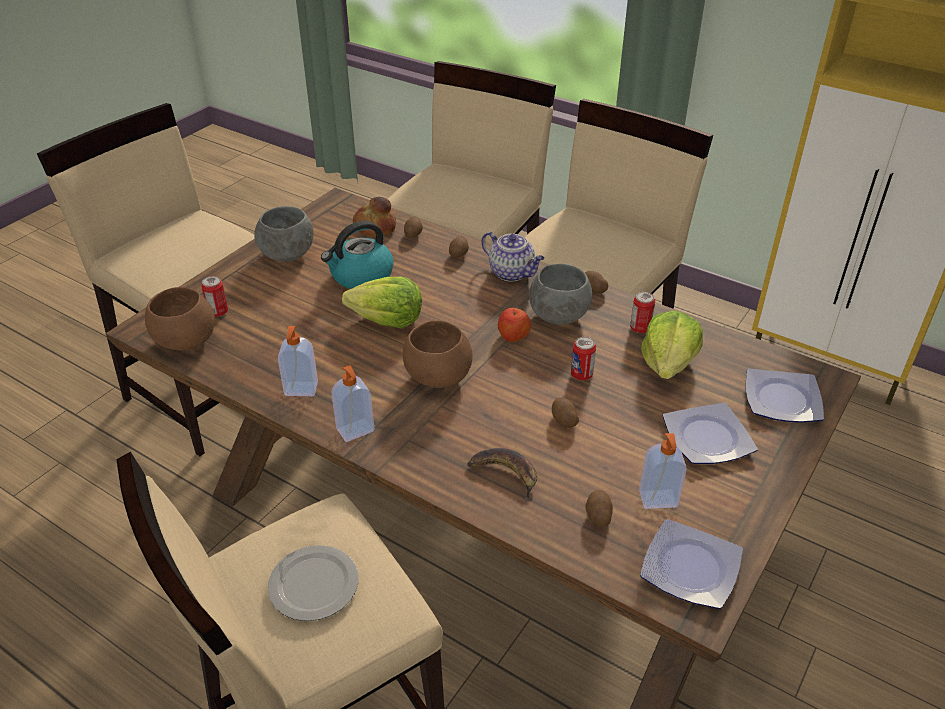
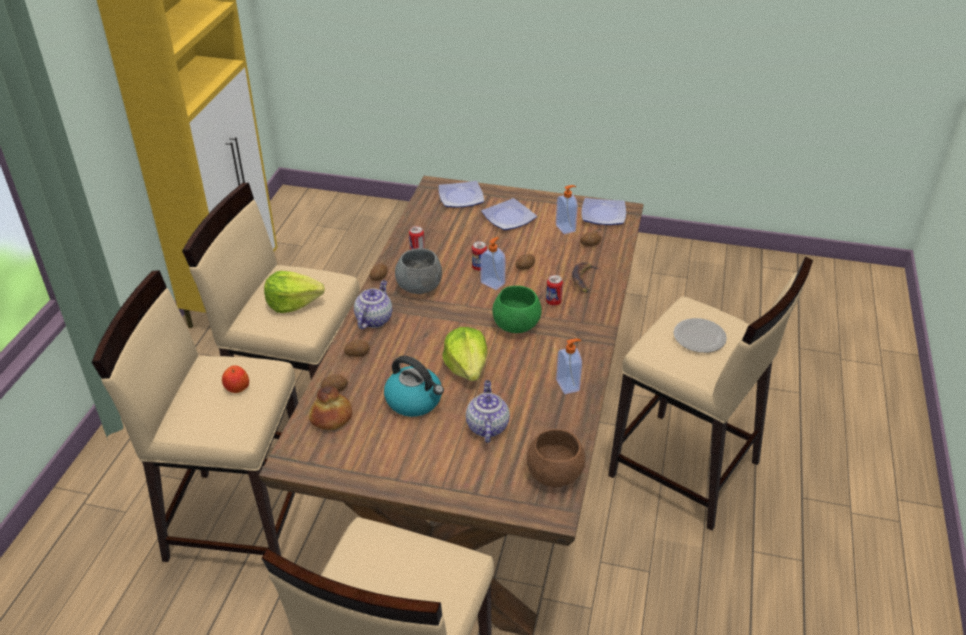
camera: 110 degrees left, 0 degrees up
can [201,276,228,317] -> can moved to [546,275,563,306]
grey bowl [254,206,314,262] -> none
soap dispenser [331,365,374,442] -> soap dispenser moved to [481,237,506,290]
brown bowl [403,320,473,388] -> green bowl [492,286,542,333]
apple [498,308,531,342] -> apple moved to [222,365,249,393]
lettuce [641,311,703,379] -> lettuce moved to [264,271,325,313]
none -> teapot [466,380,510,443]

